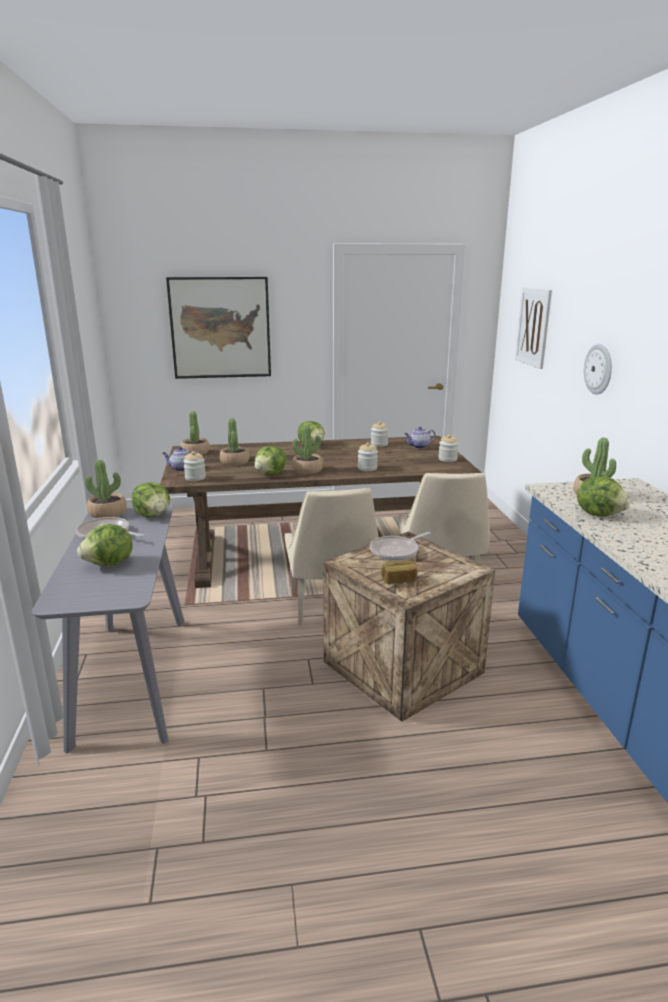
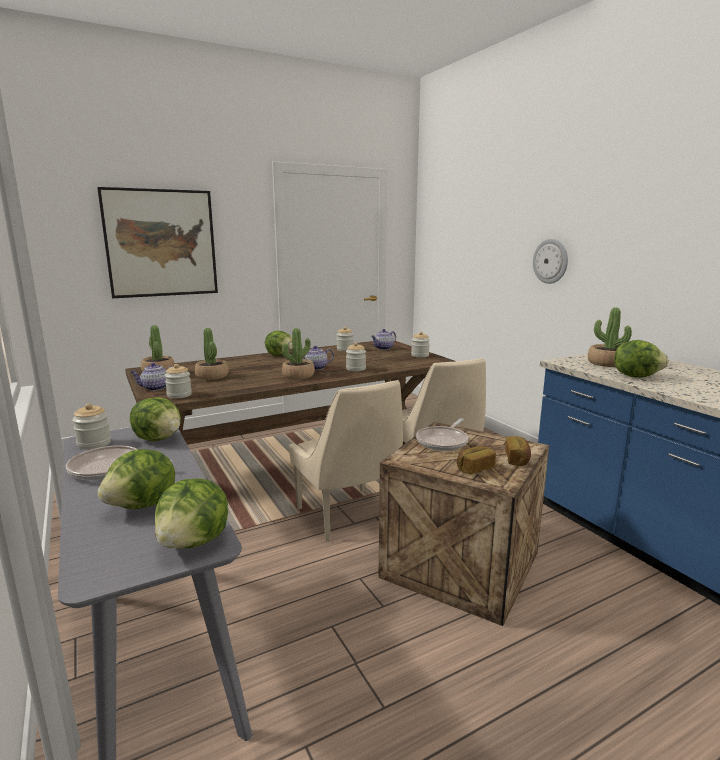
camera: 20 degrees left, 5 degrees down
potted plant [85,460,127,518] -> jar [72,403,111,450]
lettuce [254,446,287,475] -> lettuce moved to [155,479,228,549]
picture [515,287,552,369] -> none
none -> teapot [302,346,334,370]
none -> bread [505,436,531,466]

